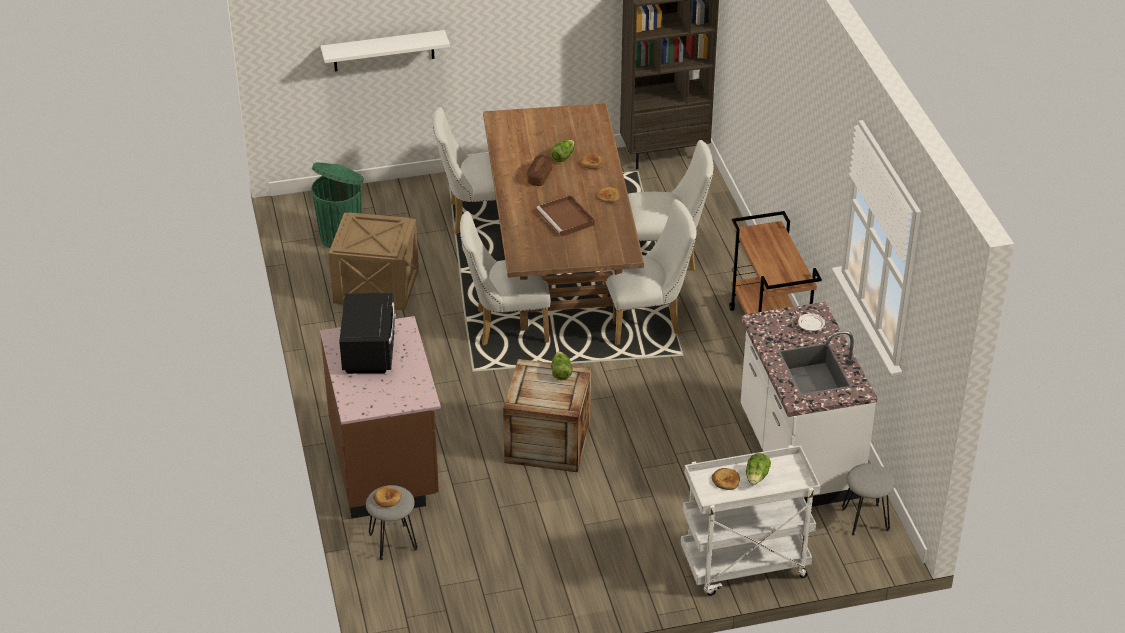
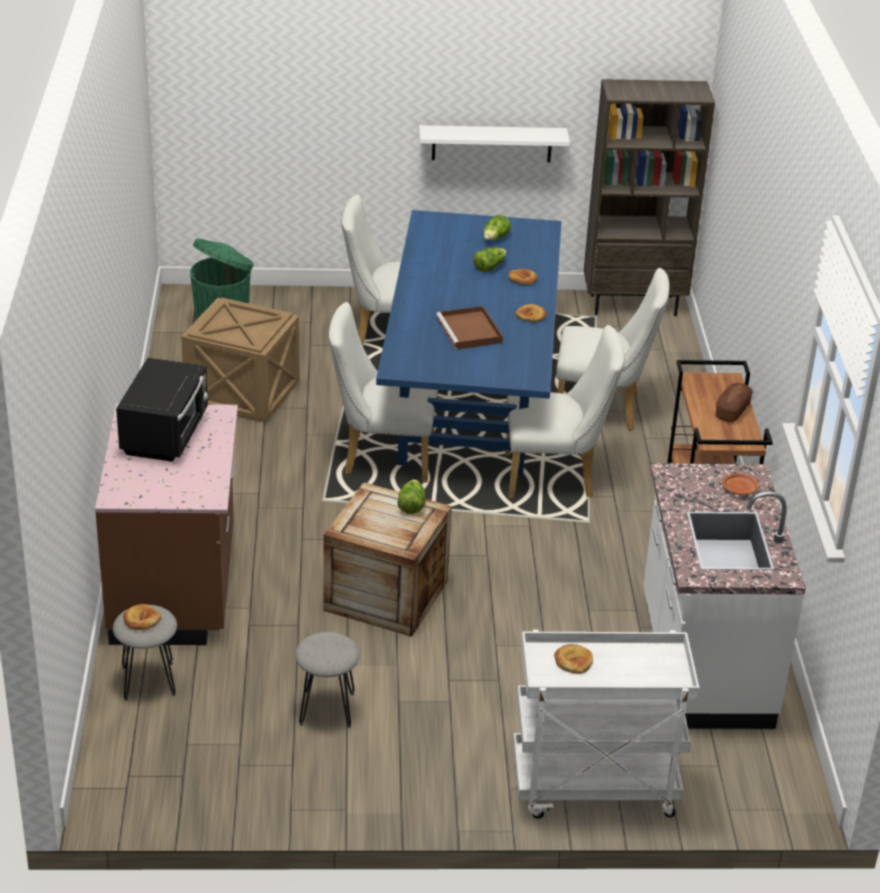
camera: 10 degrees right, 5 degrees down
white shelf [321,30,450,71] -> white shelf moved to [419,125,570,162]
brown dining table [483,103,644,331] -> blue dining table [376,210,562,475]
bread [527,155,553,186] -> bread moved to [715,383,753,423]
lettuce [746,453,771,485] -> lettuce moved to [483,215,511,240]
white plate [798,313,825,331] -> brown plate [722,473,759,495]
grey stool [842,463,895,536] -> grey stool moved to [295,632,360,728]

